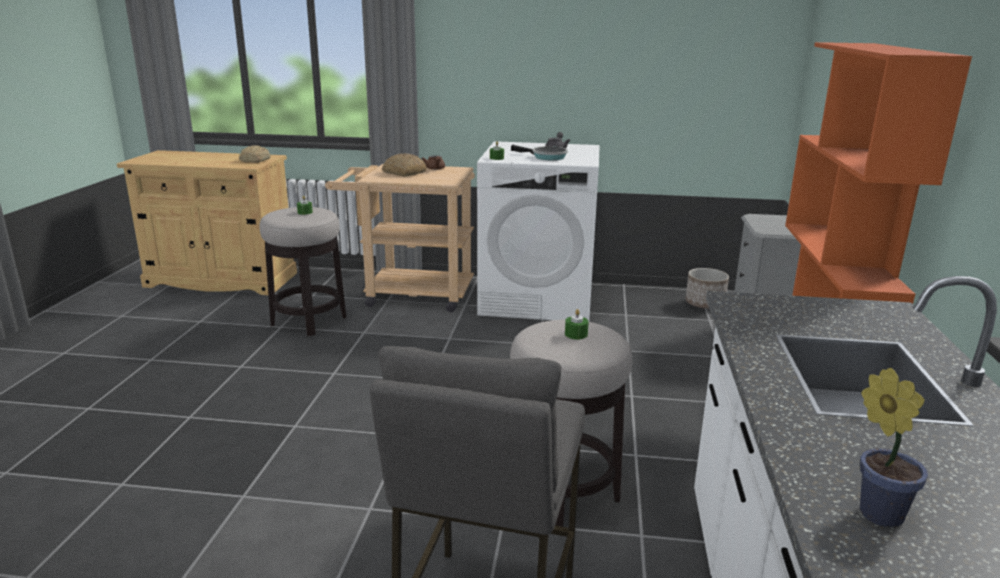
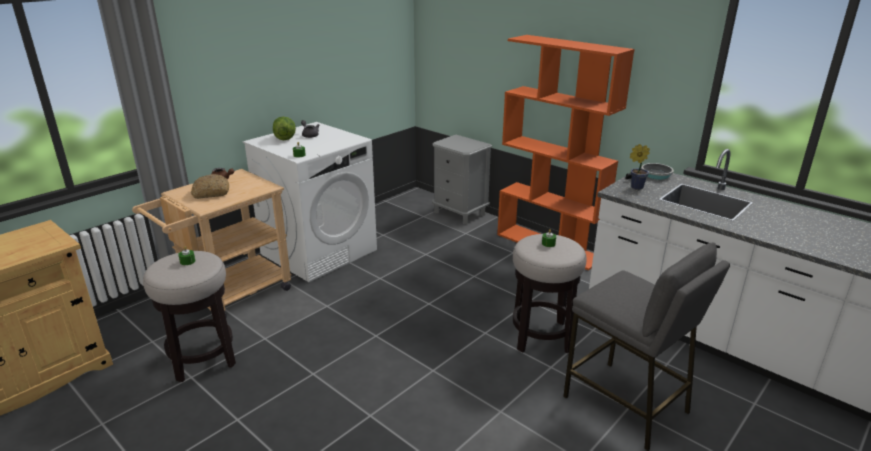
camera: 55 degrees left, 5 degrees up
bread [239,145,271,163] -> none
frying pan [511,145,568,160] -> frying pan moved to [626,163,674,180]
planter [686,268,729,309] -> none
potted plant [860,368,928,528] -> potted plant moved to [630,144,650,190]
none -> lettuce [273,117,296,140]

